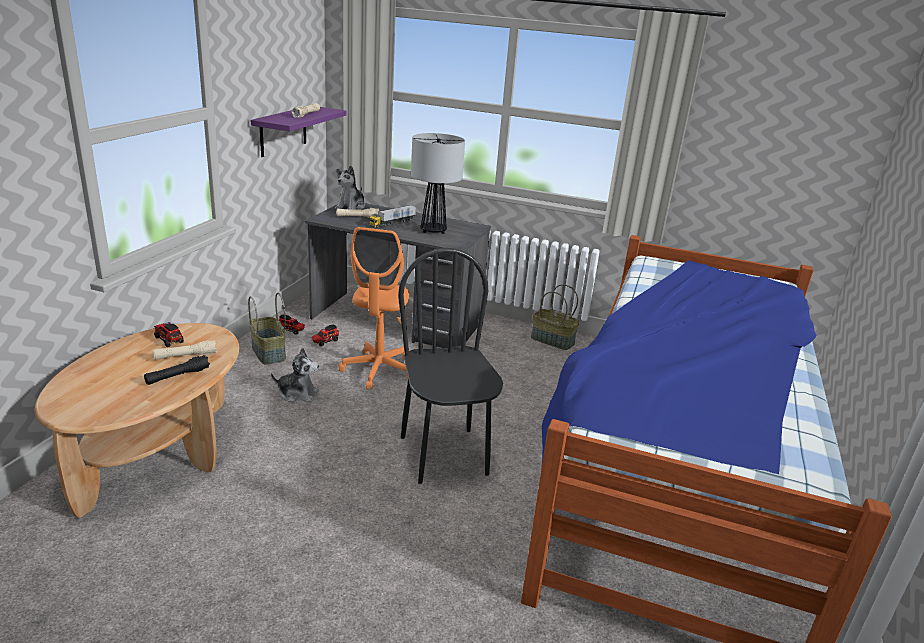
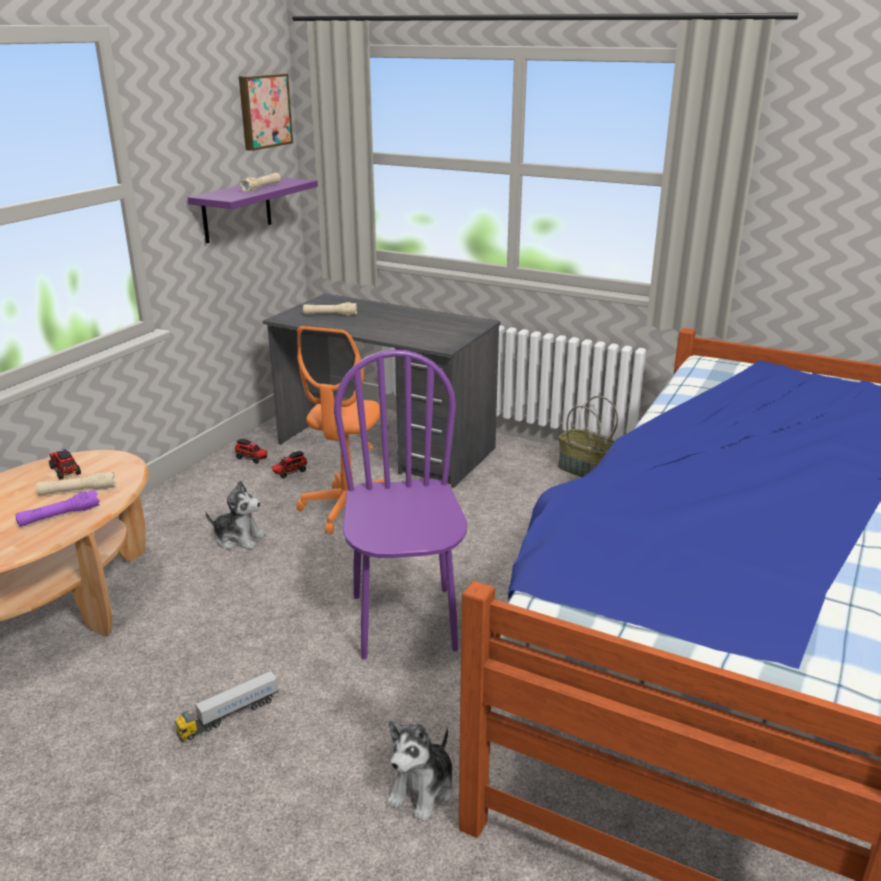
camera: 10 degrees right, 0 degrees up
black flashlight [144,355,210,385] -> purple flashlight [15,490,100,527]
basket [248,293,286,365] -> none
plush toy [335,166,365,210] -> plush toy moved to [387,721,455,822]
toy truck [369,205,416,228] -> toy truck moved to [174,670,279,742]
black chair [398,248,503,484] -> purple chair [334,349,467,659]
table lamp [411,133,465,234] -> none
none -> picture [239,73,293,151]

